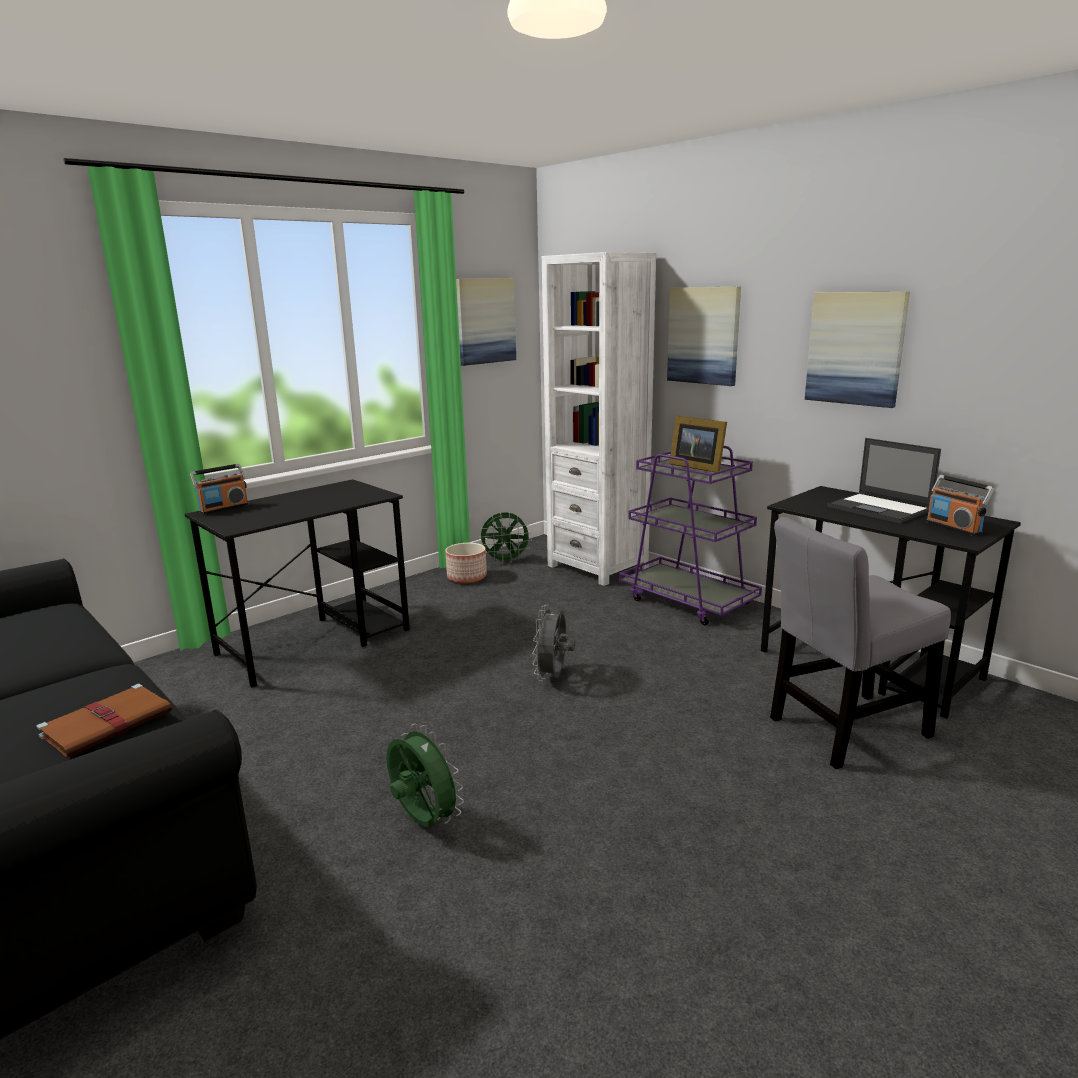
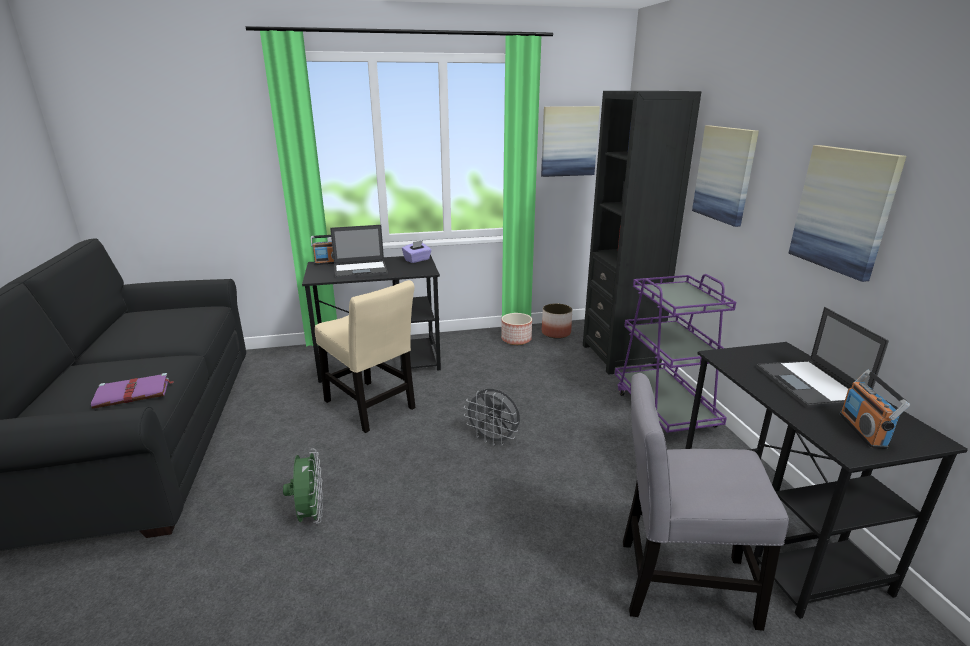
camera: 30 degrees right, 5 degrees up
brown book [36,684,172,758] -> purple book [91,373,173,409]
green fan [479,512,532,564] -> planter [542,303,572,339]
grey fan [532,605,575,681] -> grey fan turned 105 degrees counterclockwise [464,389,520,446]
white bookcase [542,252,656,586] -> black bookcase [583,91,701,375]
picture frame [669,416,727,472] -> none
none -> beige chair [315,280,416,433]
none -> laptop [330,225,388,279]
none -> purple tissue box [402,240,432,263]

